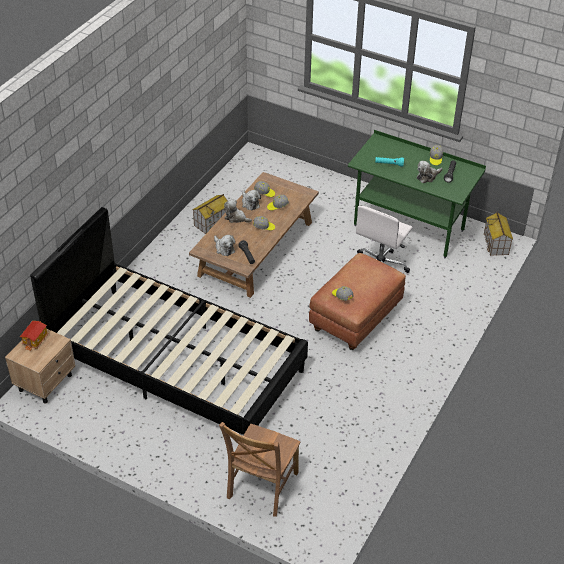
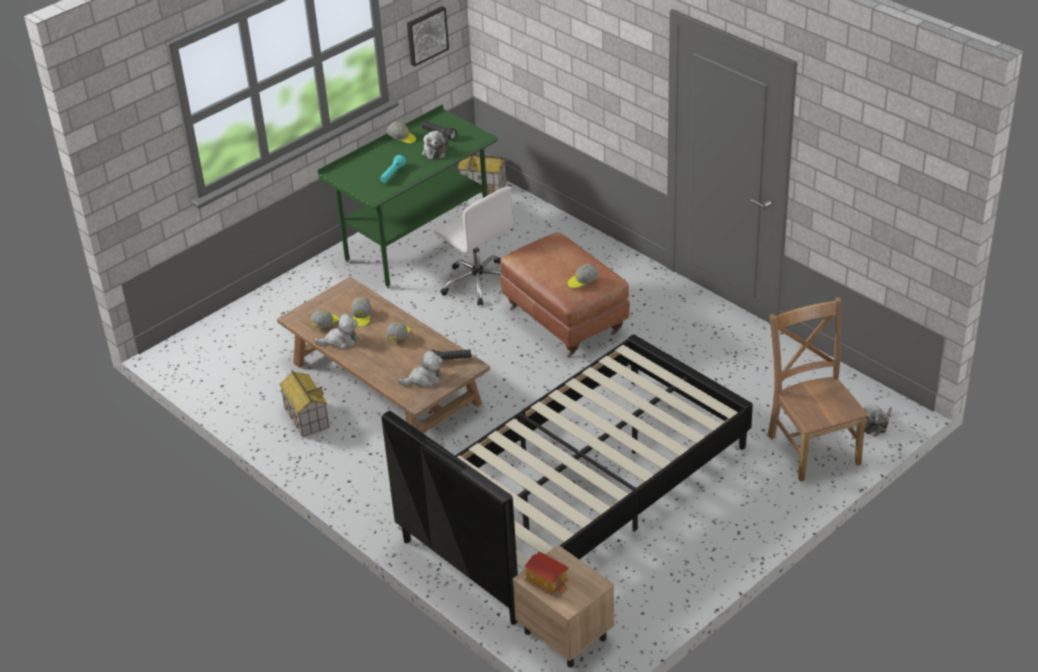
camera: 70 degrees left, 5 degrees down
brown chair [219,422,300,517] -> brown chair turned 150 degrees counterclockwise [767,297,868,482]
plush toy [224,199,252,223] -> plush toy moved to [863,404,892,437]
none -> picture [407,6,449,67]

